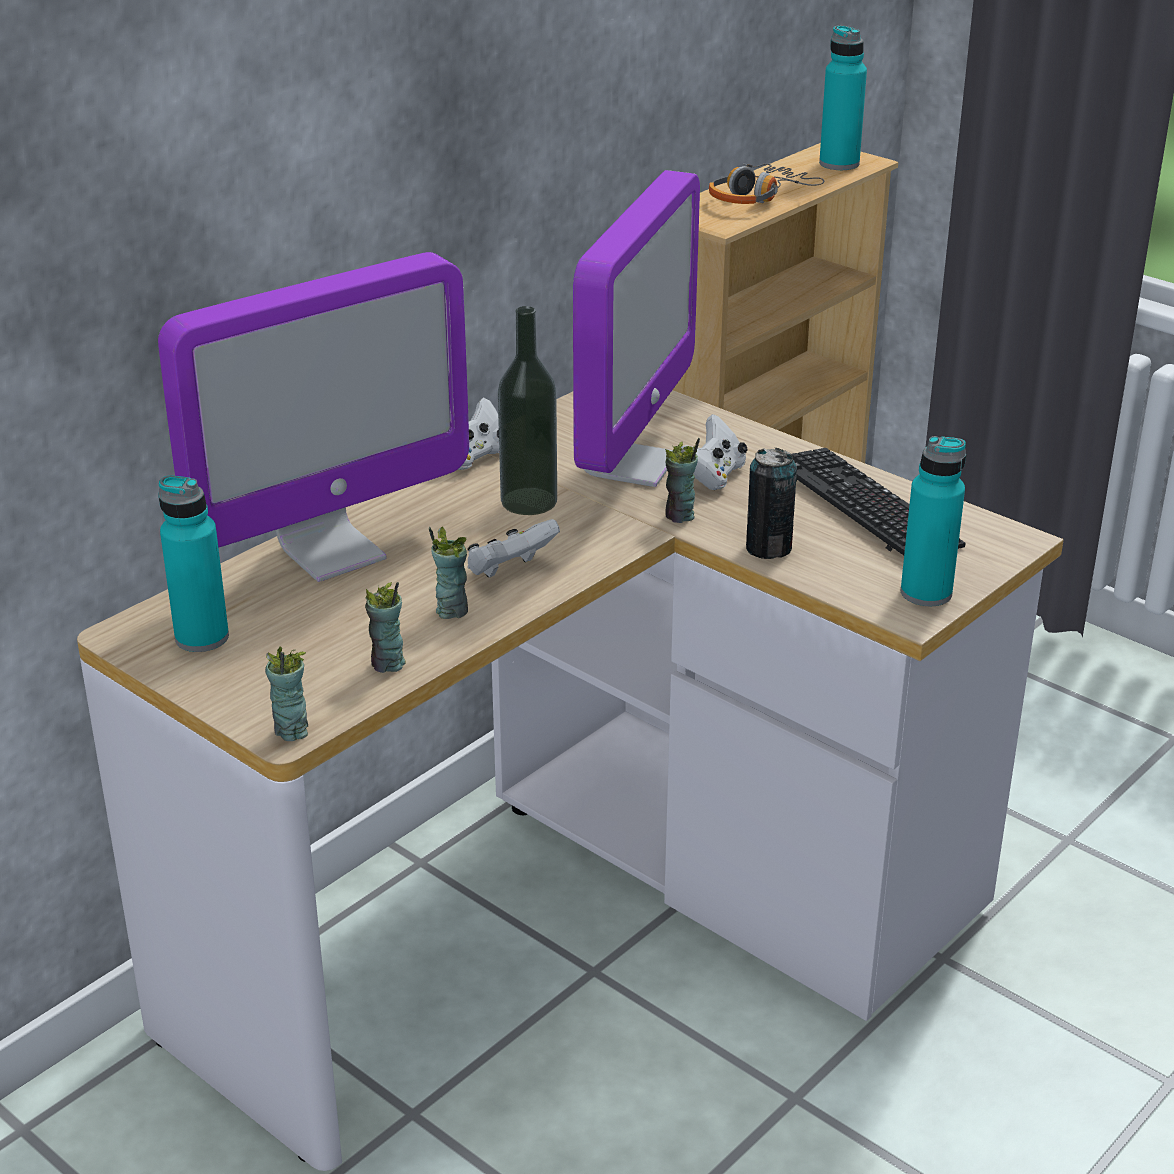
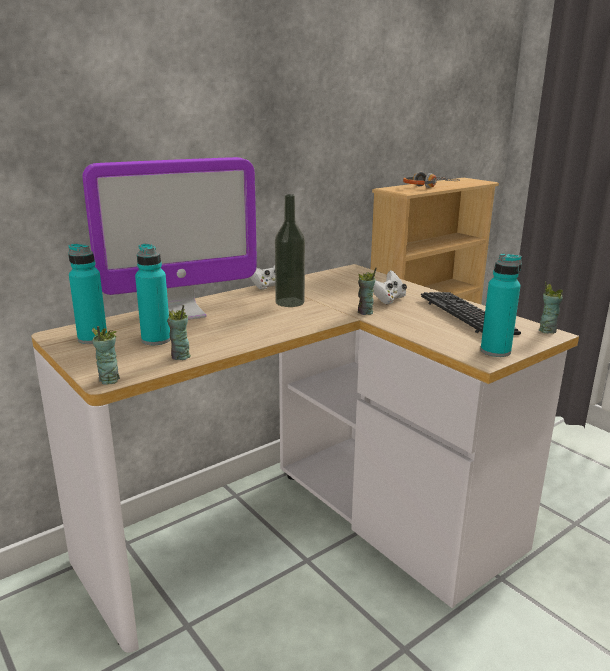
camera: 10 degrees right, 10 degrees down
cup [429,527,468,619] -> cup moved to [539,281,563,334]
white game controller [467,519,560,578] -> none
monitor [573,170,700,487] -> none
can [746,448,797,559] -> none
turquoise bottle [819,25,867,170] -> turquoise bottle moved to [135,244,170,345]

